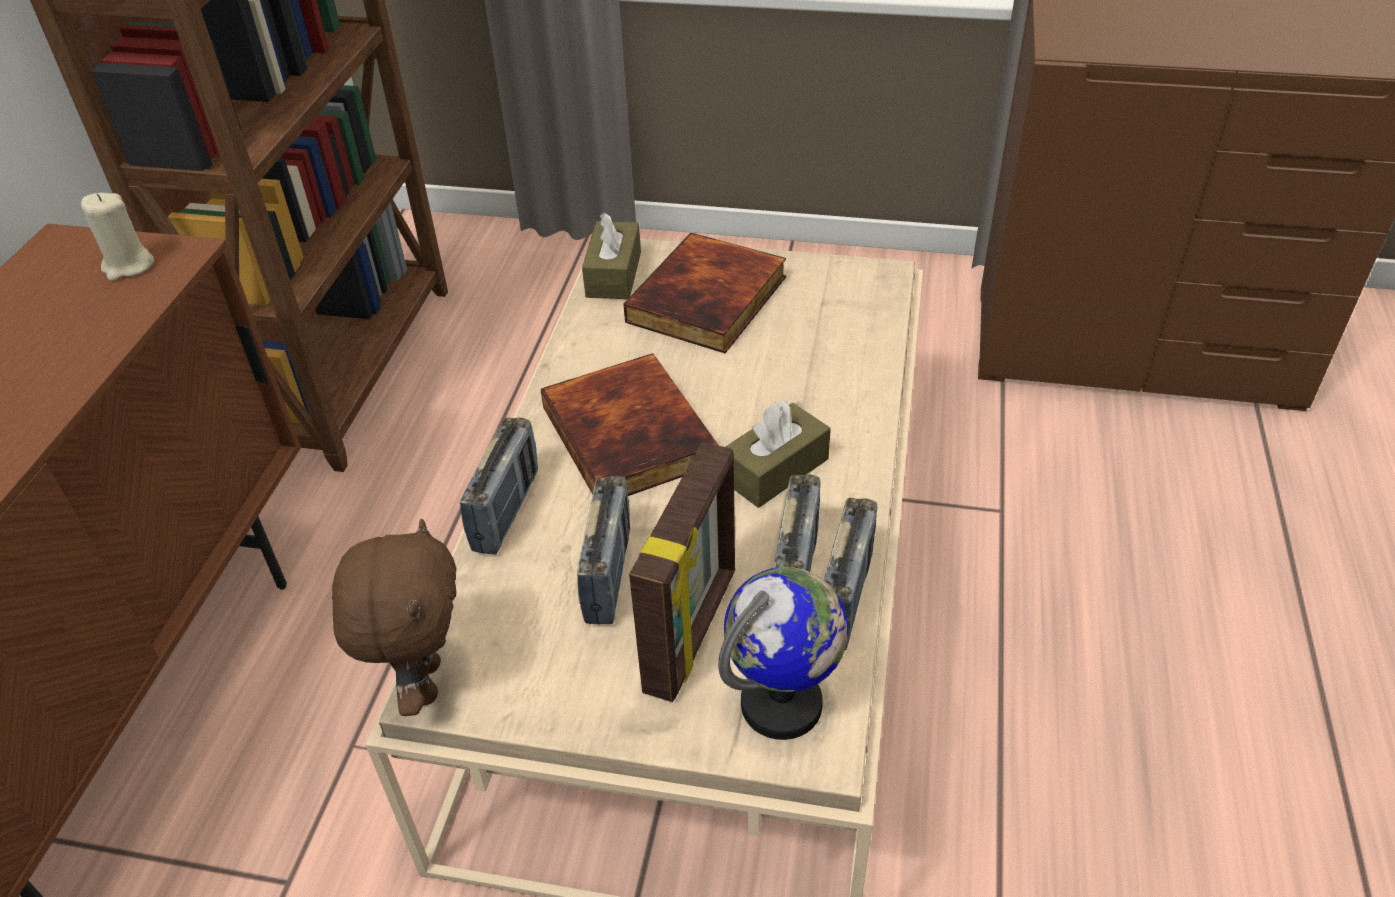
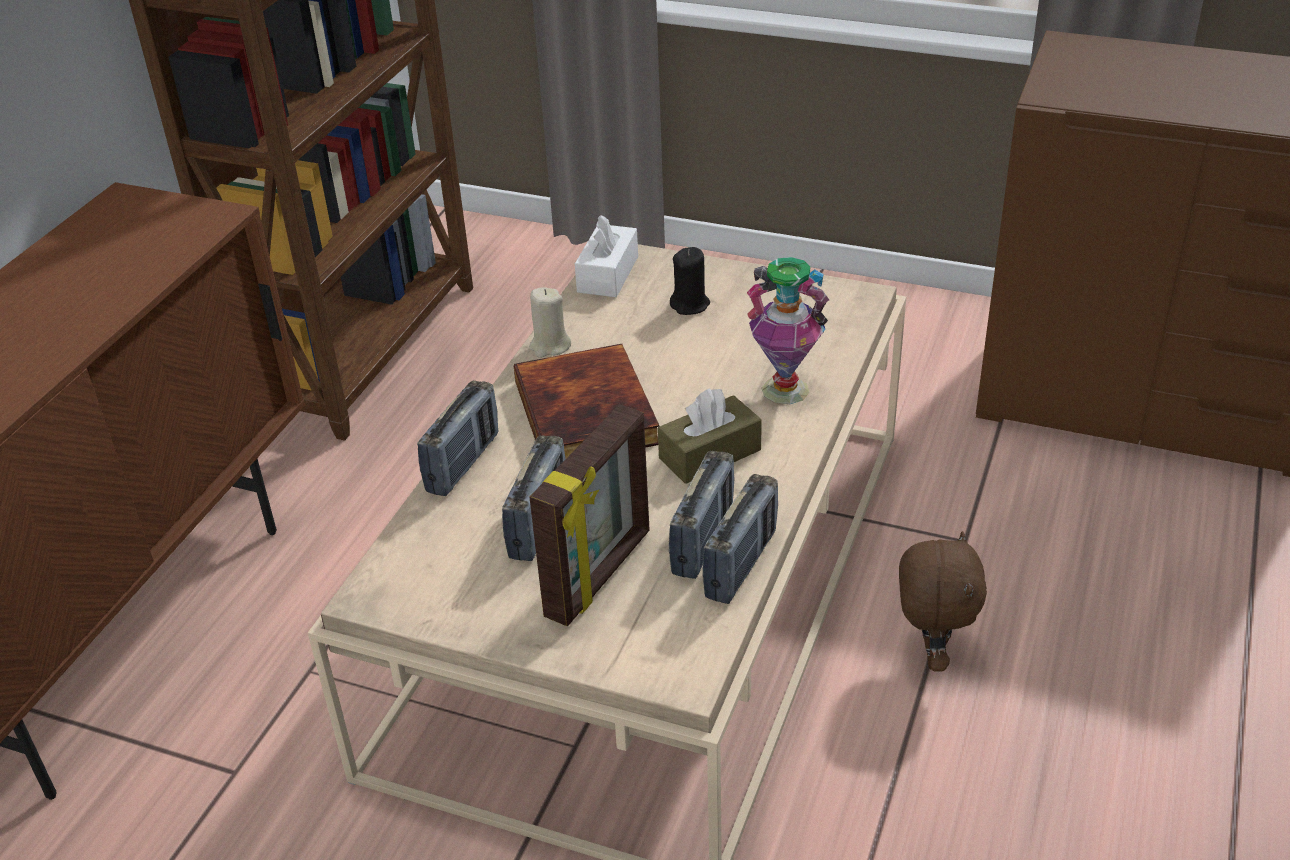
camera: 10 degrees right, 5 degrees down
beige candle [81,193,154,281] -> beige candle moved to [529,287,571,358]
brown plush toy [332,519,456,716] -> brown plush toy moved to [899,531,987,672]
brown tissue box [582,212,641,299] -> white tissue box [575,215,638,297]
book [623,232,786,353] -> black candle [670,247,710,315]
globe [718,567,848,740] -> none
none -> vase [747,257,829,404]

